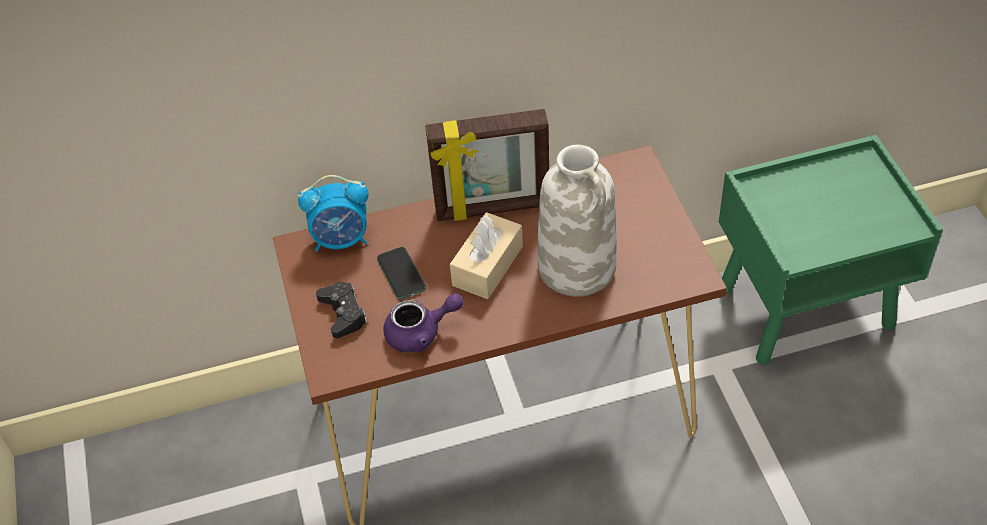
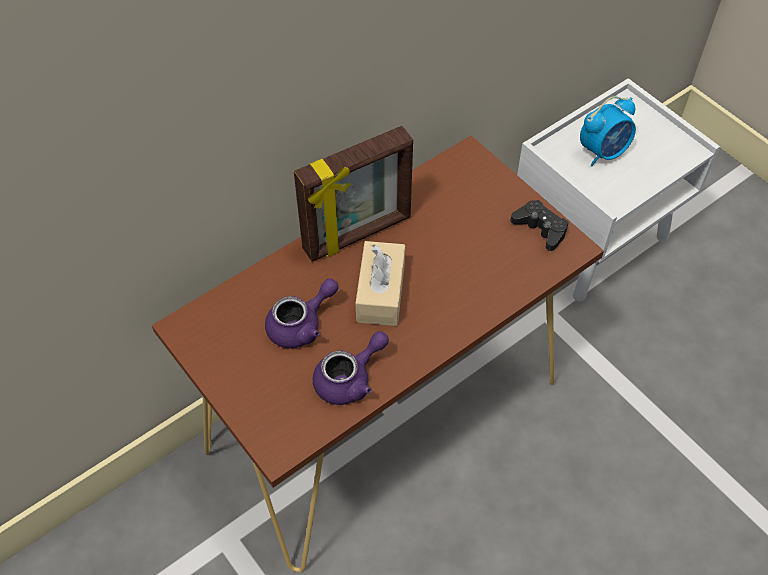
camera: 25 degrees left, 5 degrees up
alarm clock [298,175,369,252] -> alarm clock moved to [580,96,636,166]
black game controller [316,282,368,338] -> black game controller moved to [511,200,569,251]
phone [377,247,426,300] -> purple teapot [265,278,339,348]
white vase [538,145,617,297] -> none
green nightstand [719,135,943,365] -> white nightstand [517,78,720,302]

